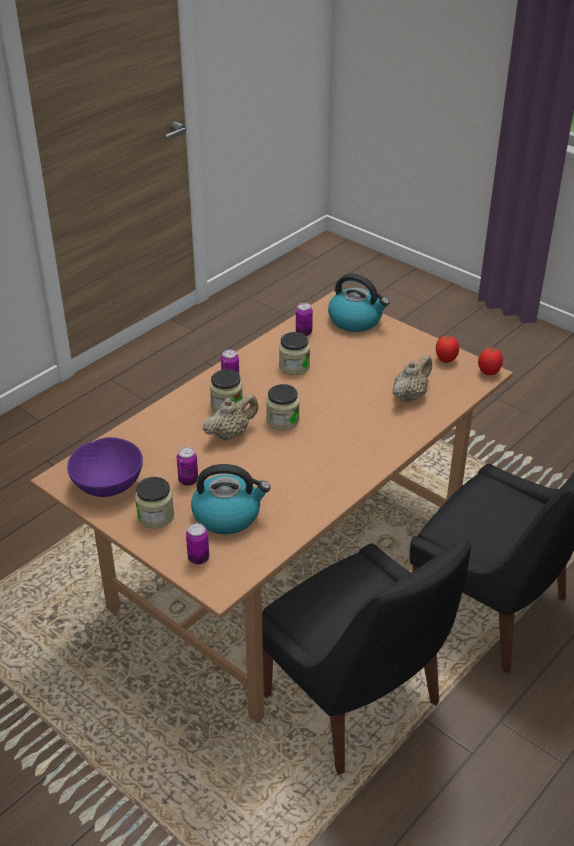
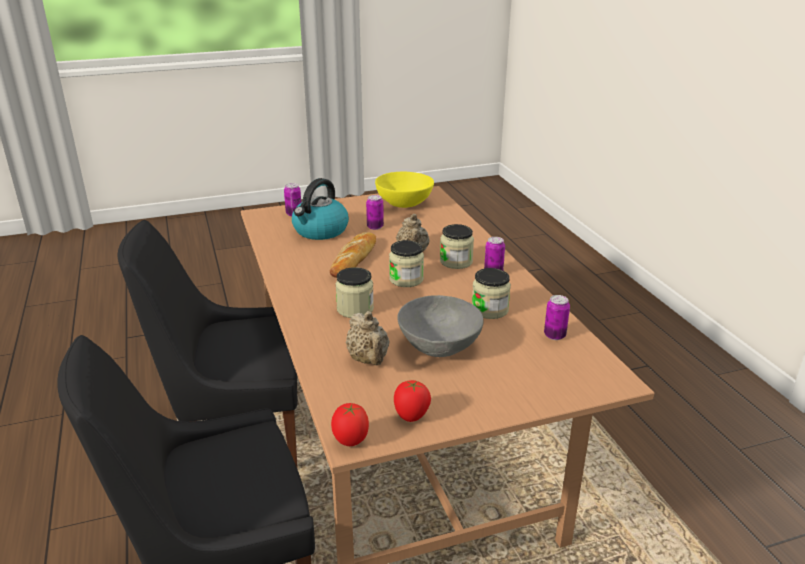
camera: 120 degrees right, 10 degrees down
purple bowl [67,437,143,497] -> yellow bowl [375,172,434,208]
jar [135,477,174,528] -> jar moved to [335,267,374,318]
kettle [328,273,389,332] -> none
none -> bread [330,232,376,278]
none -> grey bowl [397,295,484,357]

